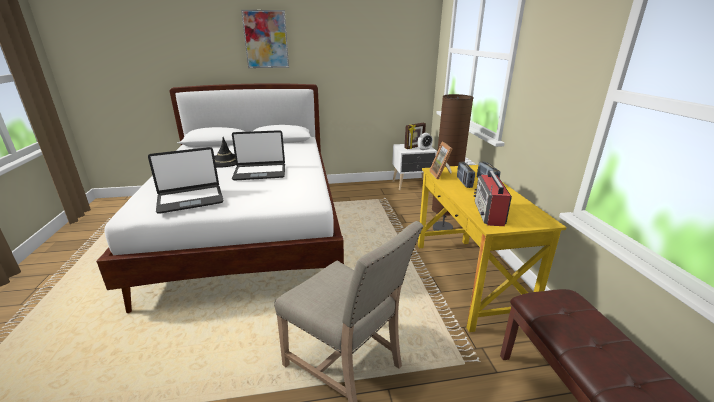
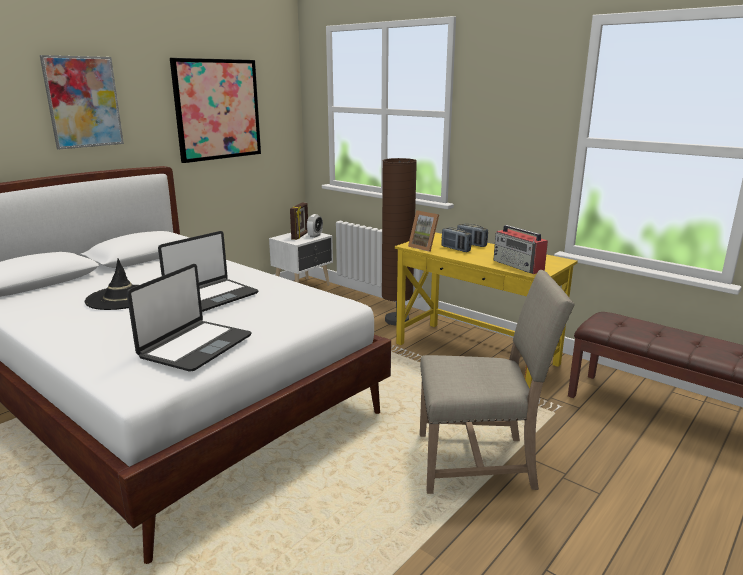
camera: 40 degrees left, 5 degrees down
none -> picture [170,58,261,163]

